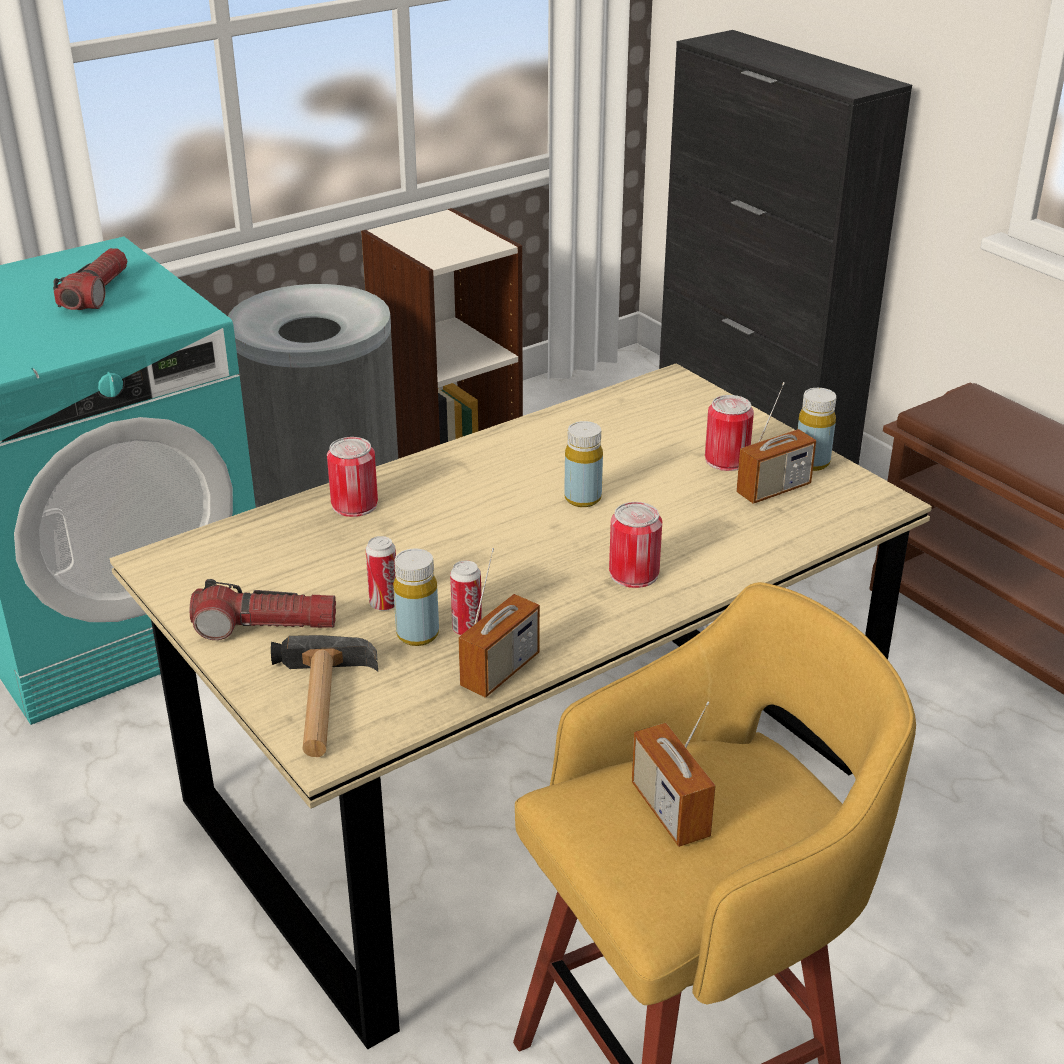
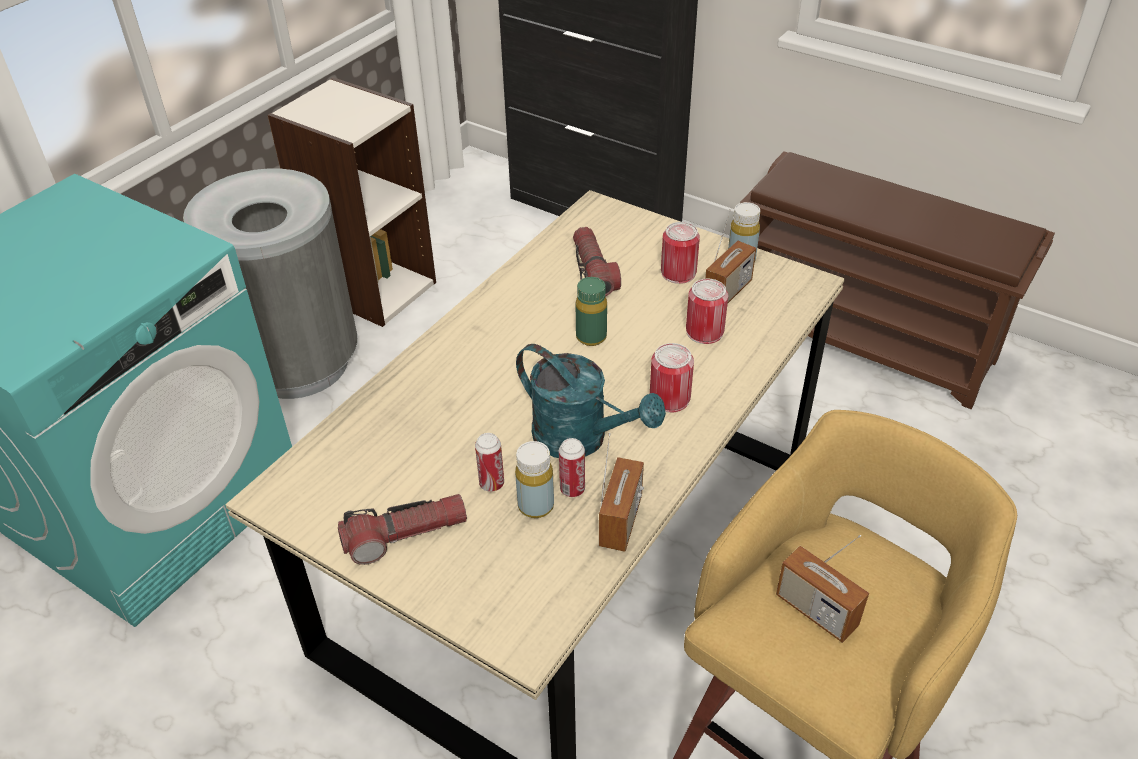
camera: 20 degrees left, 10 degrees up
flashlight [53,248,127,310] -> flashlight moved to [573,227,621,296]
hammer [271,635,378,757] -> none
can [327,437,378,517] -> can moved to [686,279,728,344]
yellow bottle [564,421,603,507] -> green bottle [576,277,607,346]
none -> turquoise watering can [516,344,666,458]

